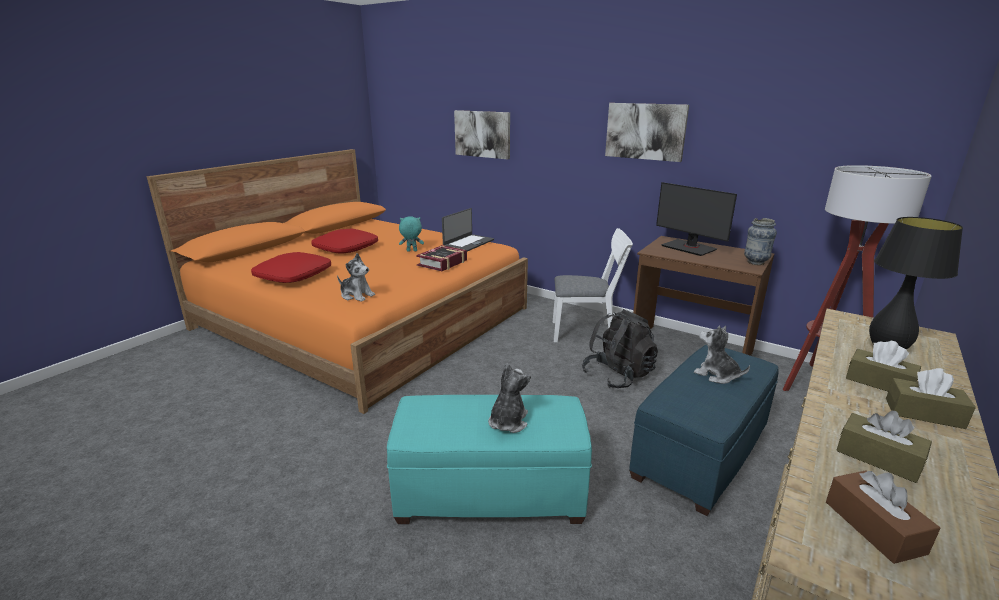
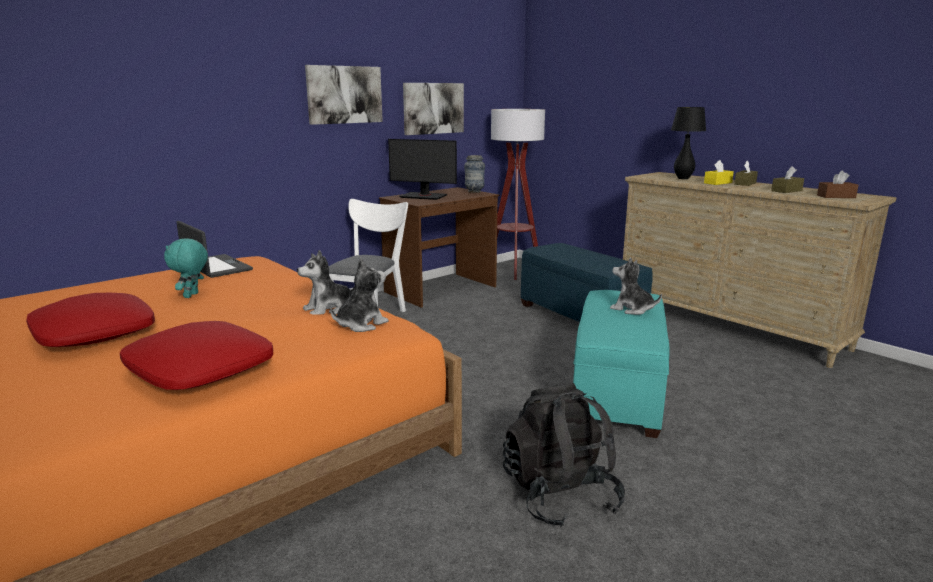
camera: 75 degrees left, 5 degrees down
book [416,245,467,271] -> none
picture [454,110,510,160] -> picture moved to [403,83,464,135]
black backpack [582,309,658,388] -> black backpack moved to [503,383,625,528]
monitor [656,182,737,256] -> monitor turned 45 degrees clockwise [388,139,457,200]
plush toy [694,326,750,384] -> plush toy moved to [297,250,355,315]
brown tissue box [846,341,921,391] -> yellow tissue box [704,160,734,185]

